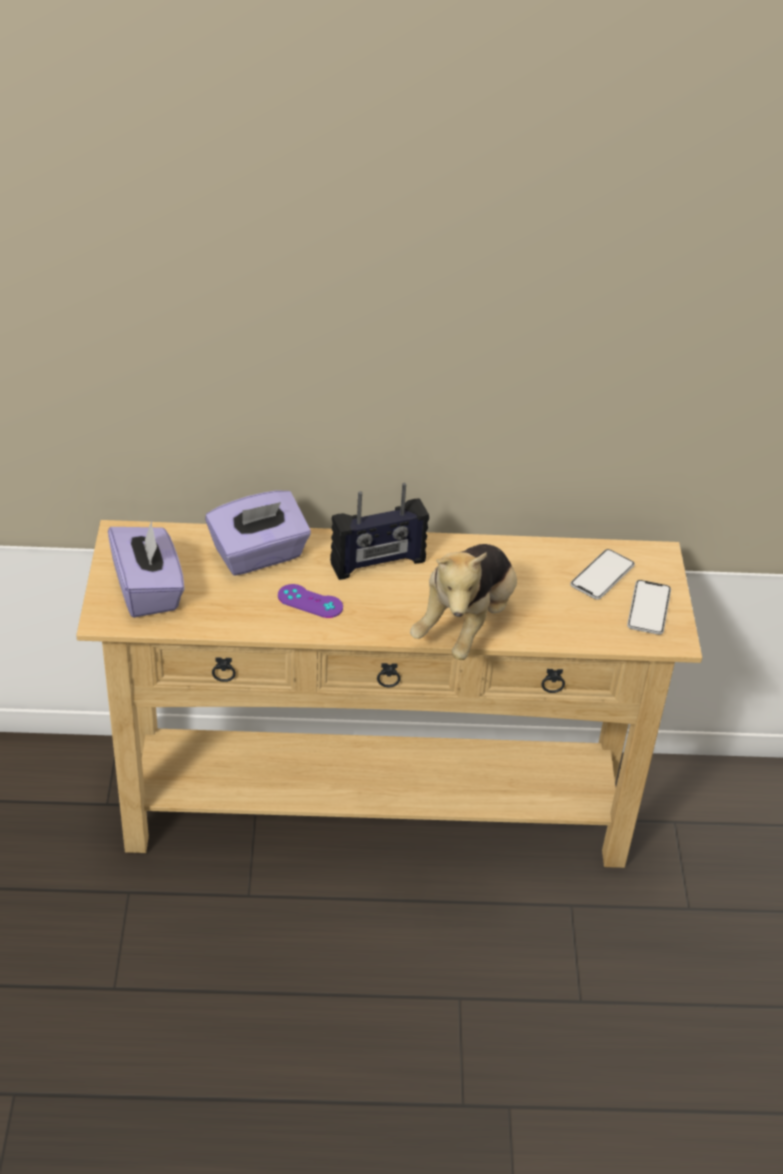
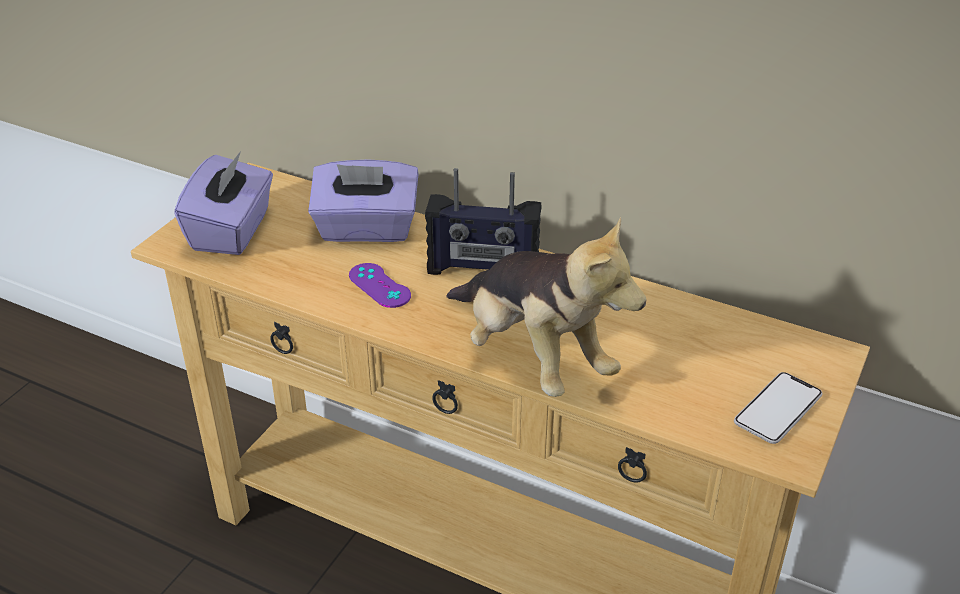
camera: 30 degrees right, 5 degrees down
plush toy [410,544,517,660] -> plush toy turned 90 degrees counterclockwise [446,217,647,397]
phone [570,549,635,600] -> none

